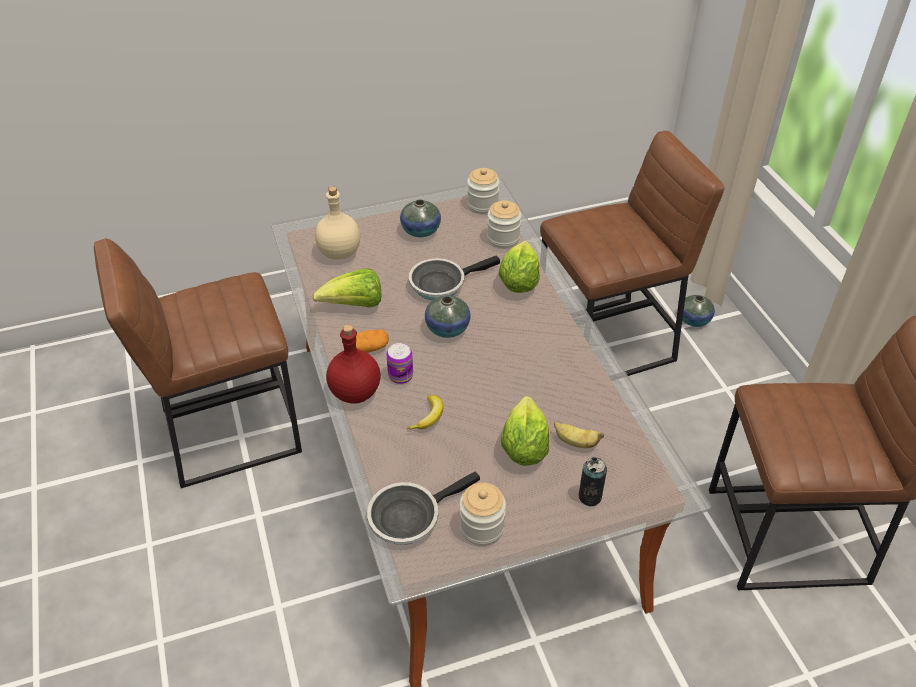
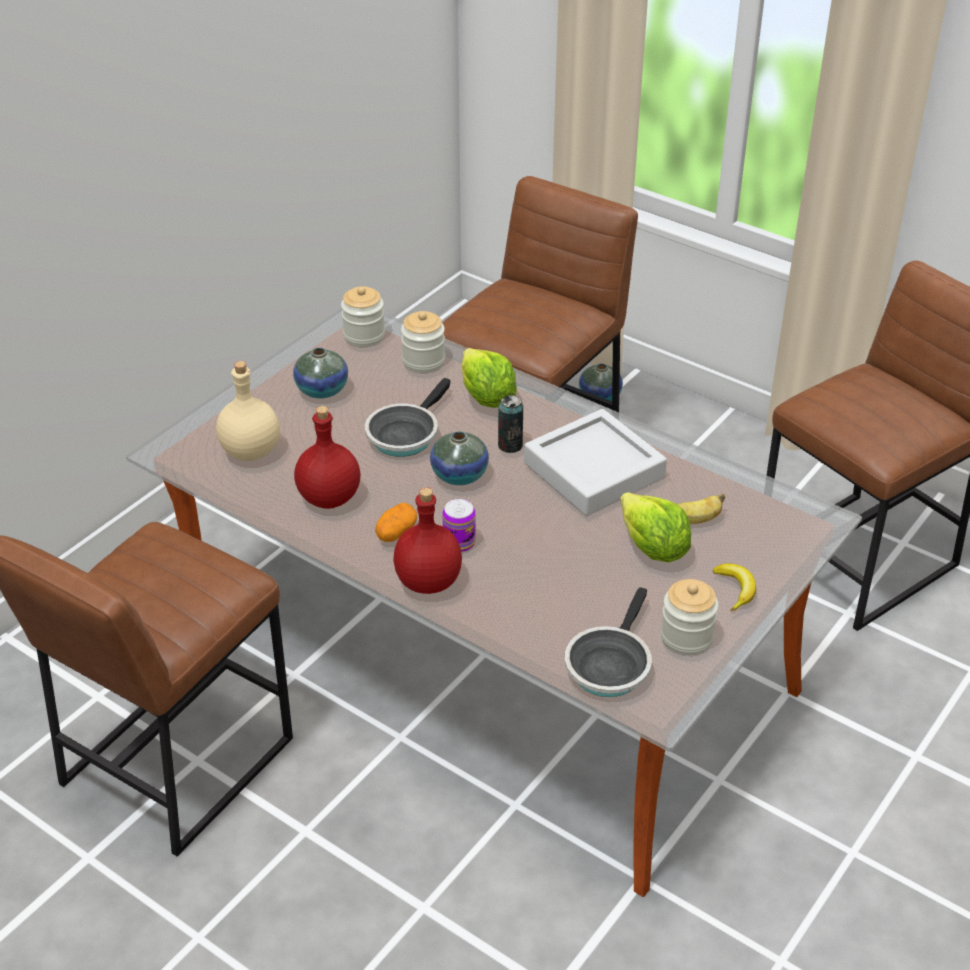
camera: 35 degrees left, 5 degrees down
lettuce [312,268,381,308] -> red bottle [294,406,360,509]
banana [407,395,443,430] -> banana moved to [713,563,756,612]
can [579,457,607,506] -> can moved to [498,395,523,453]
none -> grey tray [524,409,667,516]

